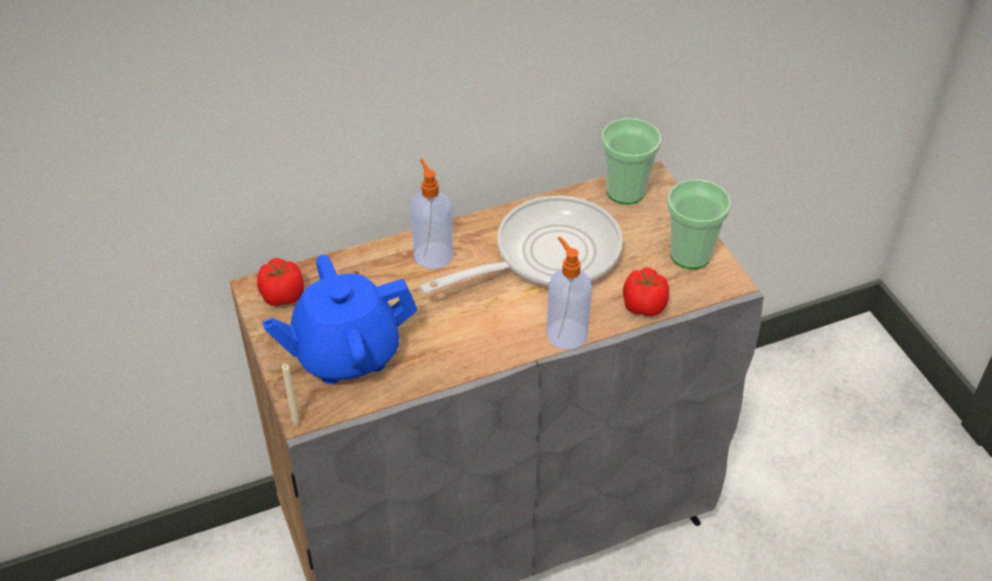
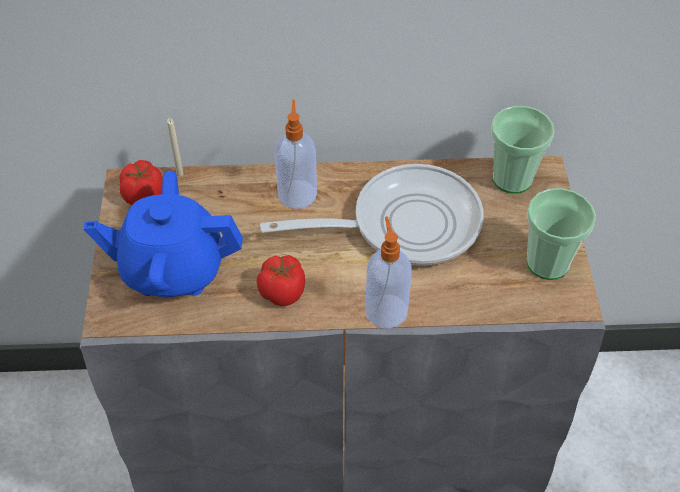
camera: 20 degrees right, 5 degrees up
beige candle [282,364,300,425] -> beige candle moved to [167,118,184,176]
tomato [623,267,669,316] -> tomato moved to [257,255,305,306]

